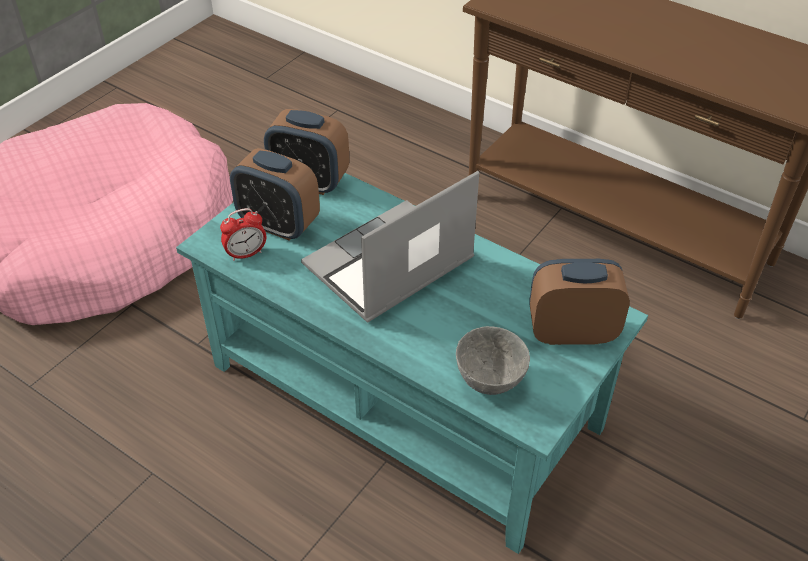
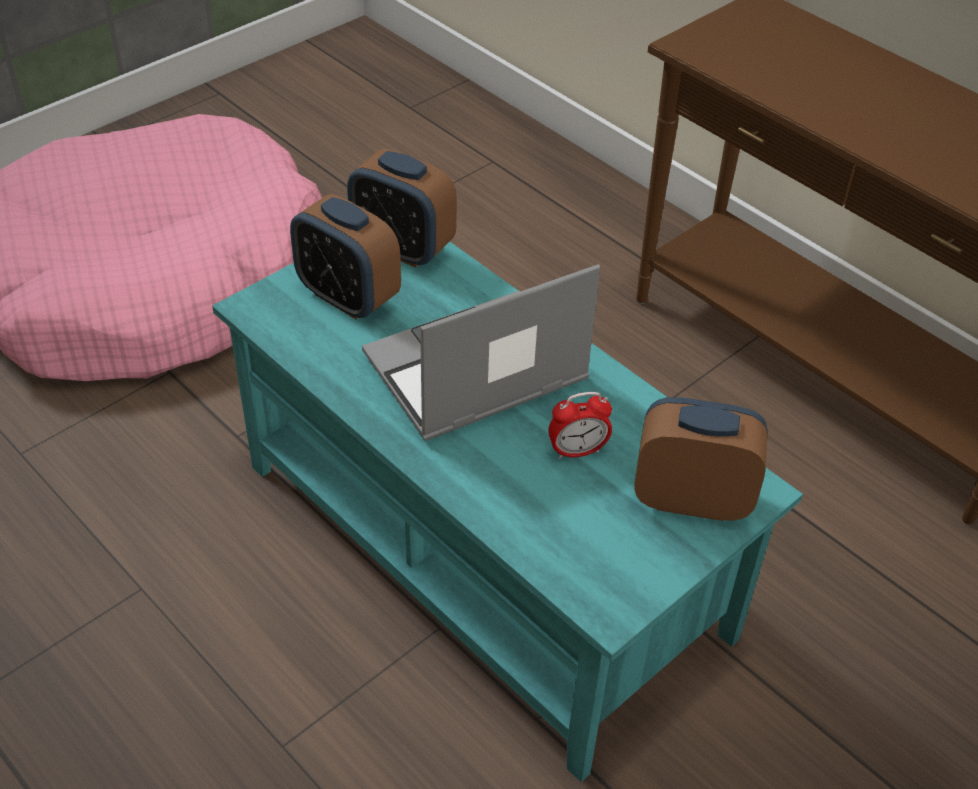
camera: 10 degrees right, 0 degrees up
alarm clock [220,208,266,261] -> alarm clock moved to [548,392,612,459]
grey bowl [456,326,530,395] -> none

